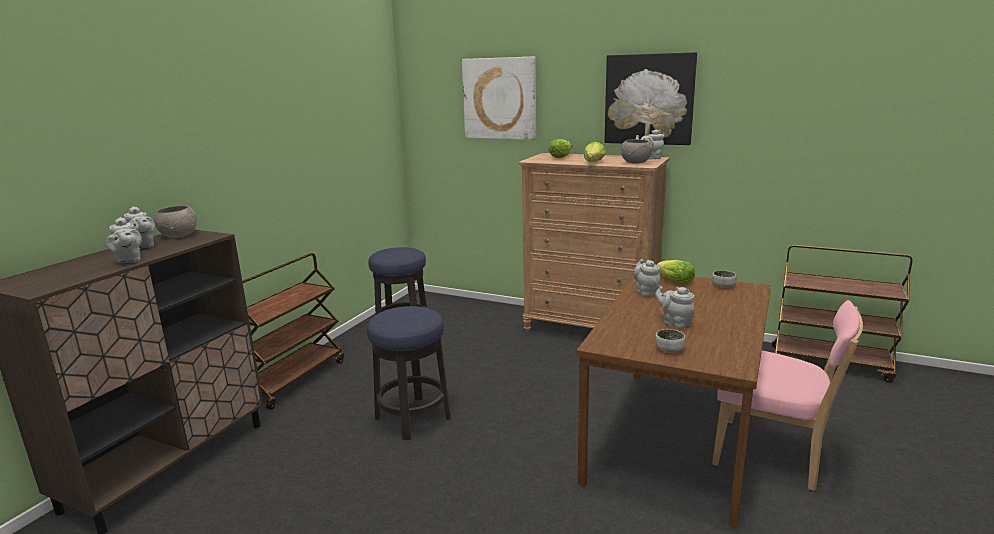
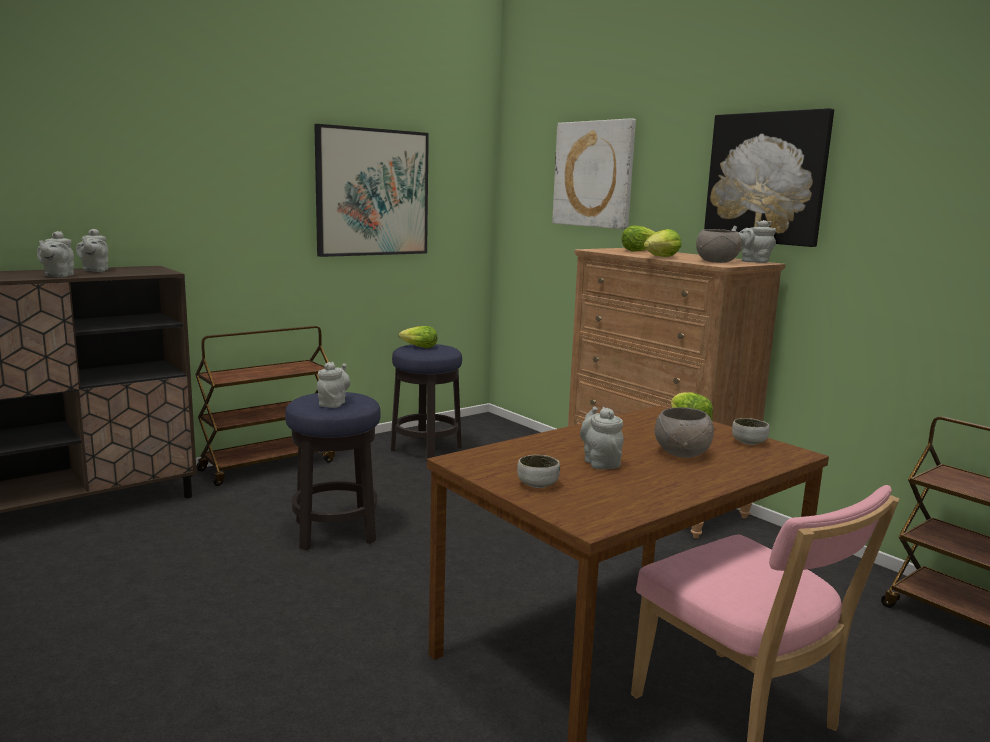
camera: 25 degrees right, 5 degrees down
grey bowl [154,205,197,238] -> grey bowl moved to [655,407,714,458]
grey teapot [634,259,661,297] -> grey teapot moved to [317,362,350,408]
none -> picture [314,124,429,257]
none -> lettuce [399,326,437,348]

